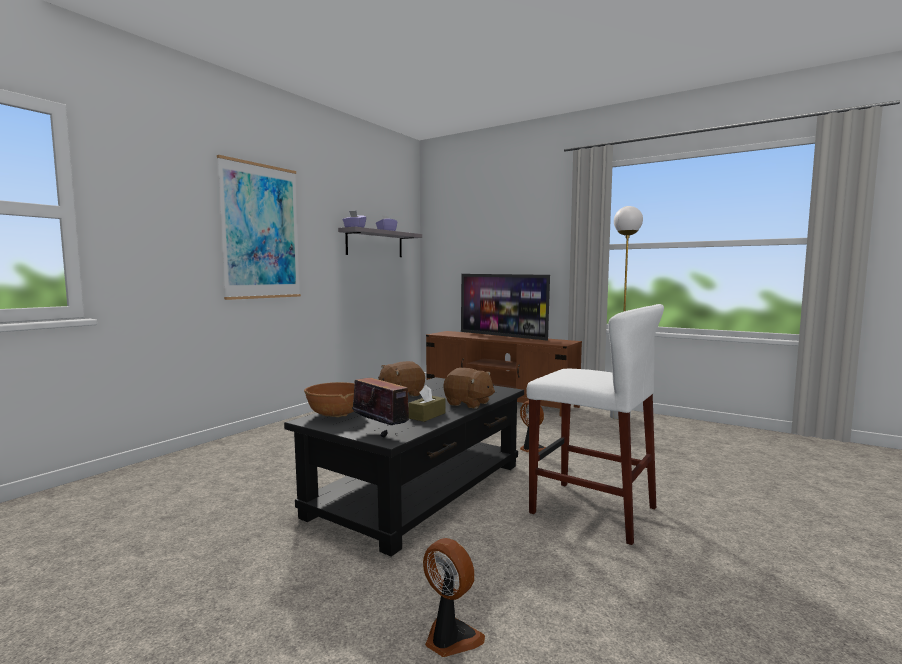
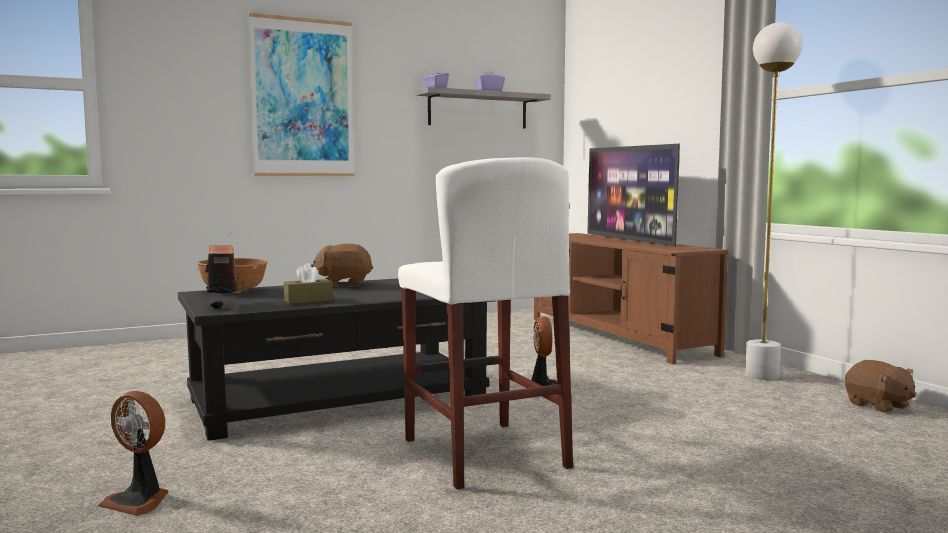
camera: 30 degrees right, 0 degrees up
fan [423,538,485,657] -> fan turned 135 degrees clockwise [98,391,169,516]
brown plush toy [444,368,495,409] -> brown plush toy moved to [845,360,916,413]

